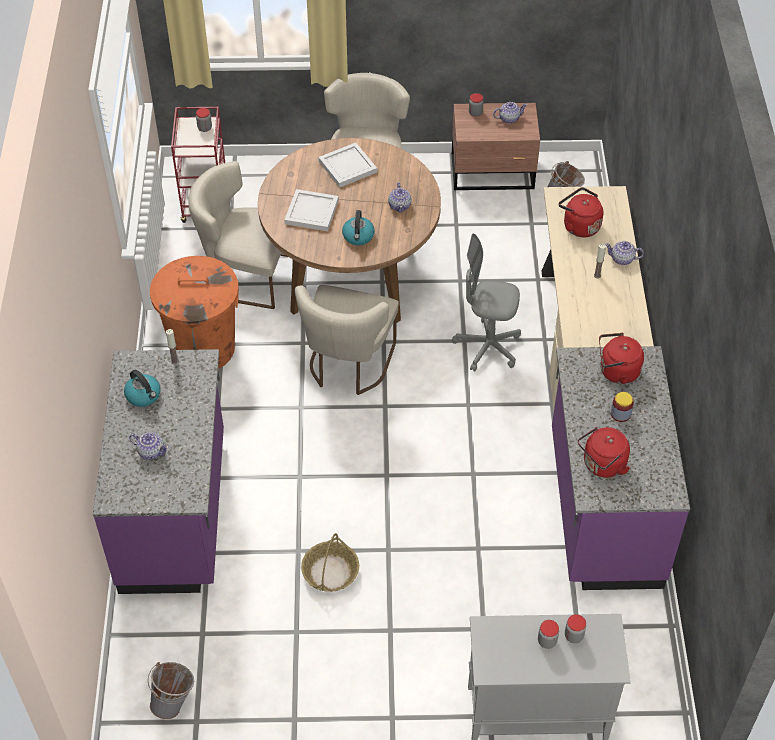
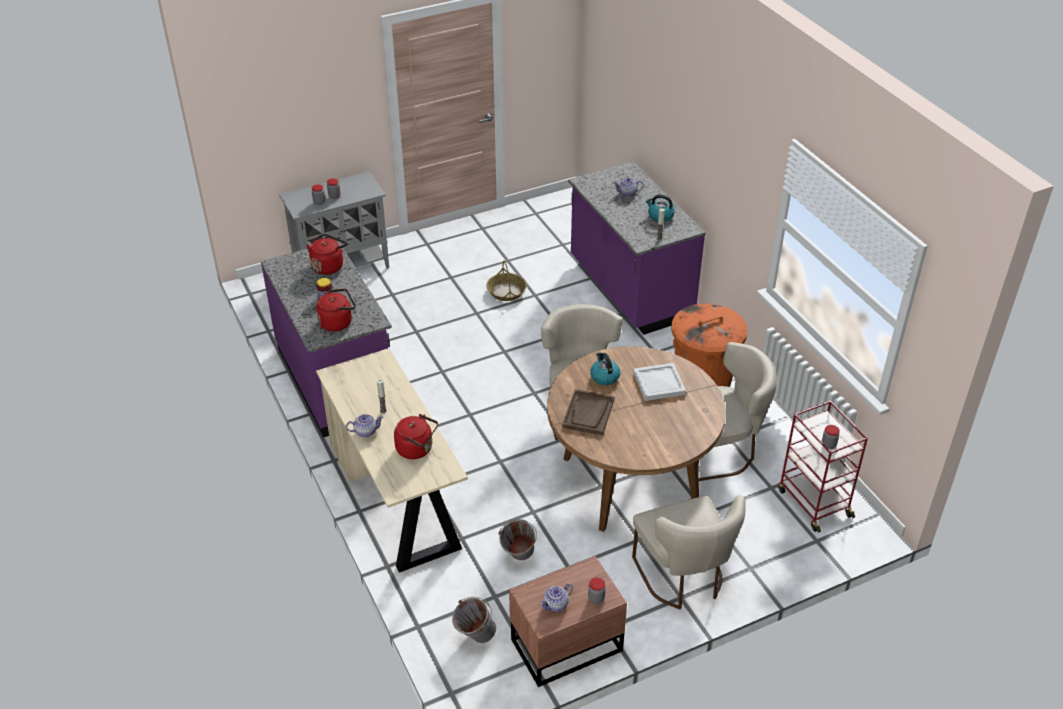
camera: 155 degrees right, 10 degrees down
grey bucket [148,662,194,719] -> grey bucket moved to [499,519,537,560]
white tray [319,143,377,188] -> none
teapot [388,182,412,213] -> brown tray [562,389,614,436]
grey office chair [452,234,521,372] -> none

